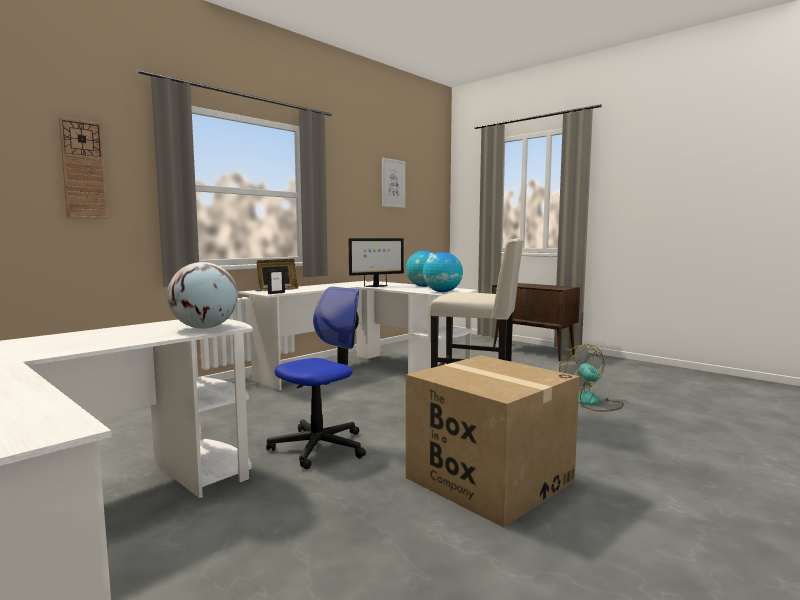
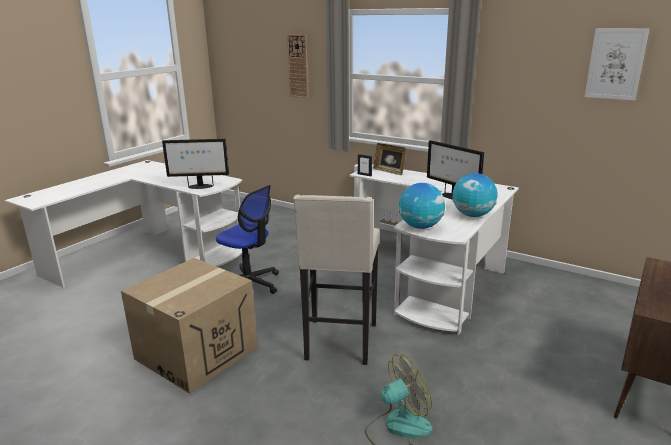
camera: 80 degrees right, 15 degrees up
globe [167,262,238,329] -> monitor [162,139,229,189]

